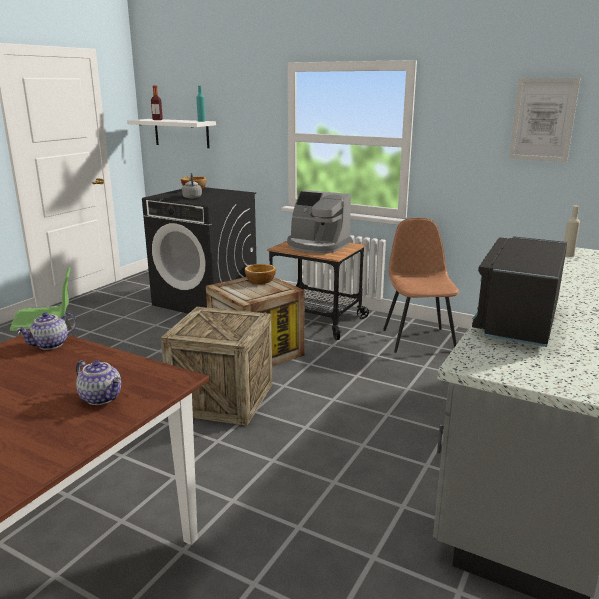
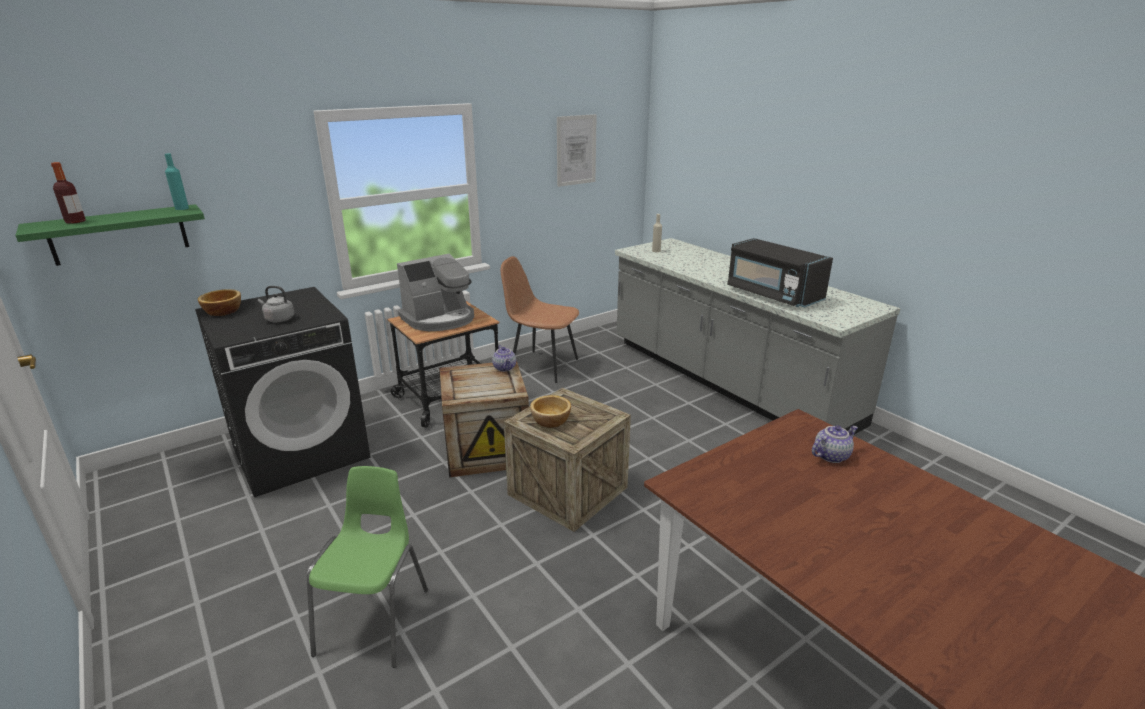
camera: 65 degrees left, 5 degrees up
teapot [16,312,77,350] -> teapot moved to [492,345,516,372]
white shelf [127,119,216,148] -> green shelf [15,204,205,266]
bowl [245,264,276,284] -> bowl moved to [530,395,571,428]

